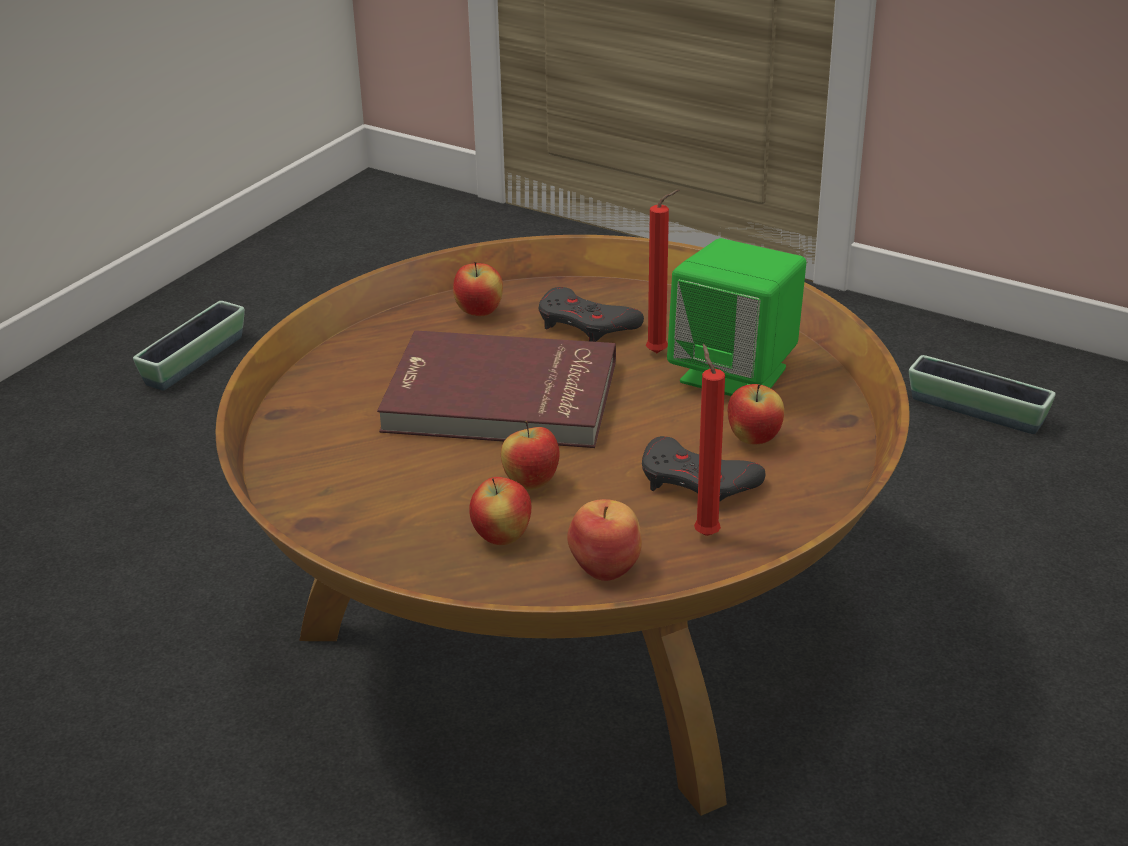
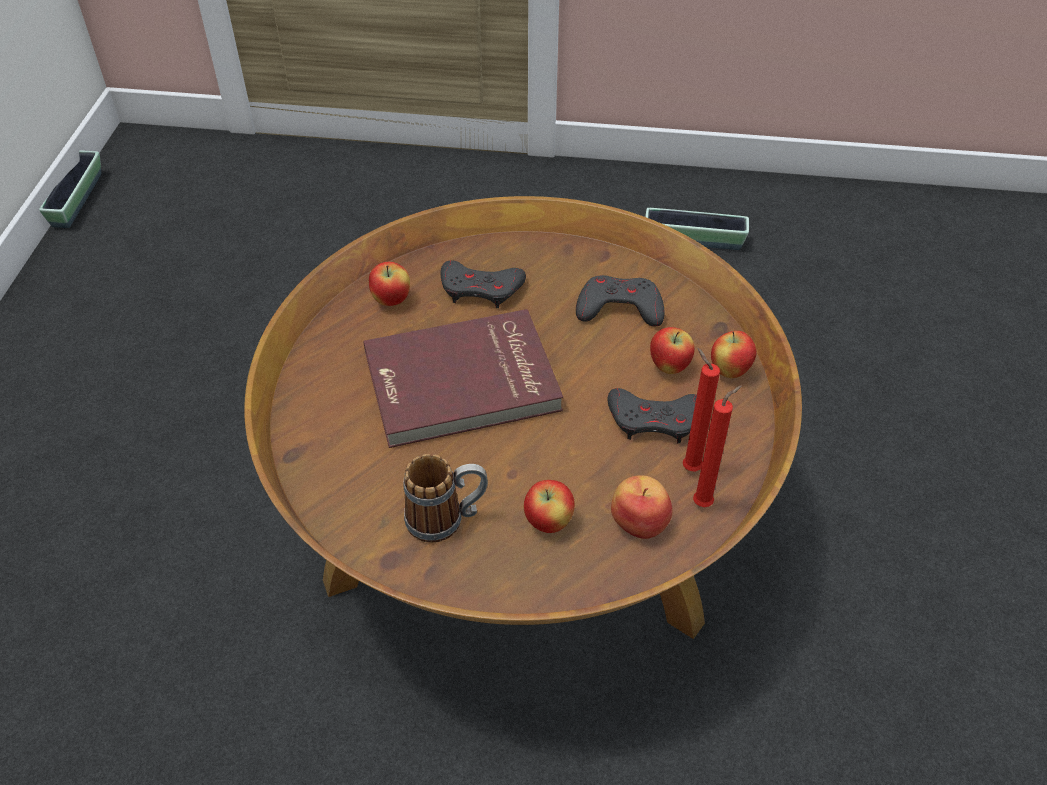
camera: 25 degrees left, 15 degrees up
planter [133,301,245,390] -> planter moved to [39,150,101,228]
apple [501,421,560,490] -> apple moved to [711,331,757,378]
red candle [646,190,679,353] -> red candle moved to [693,386,742,507]
green speaker [667,238,806,396] -> grey game controller [576,275,664,327]
none -> mug [404,454,488,543]

